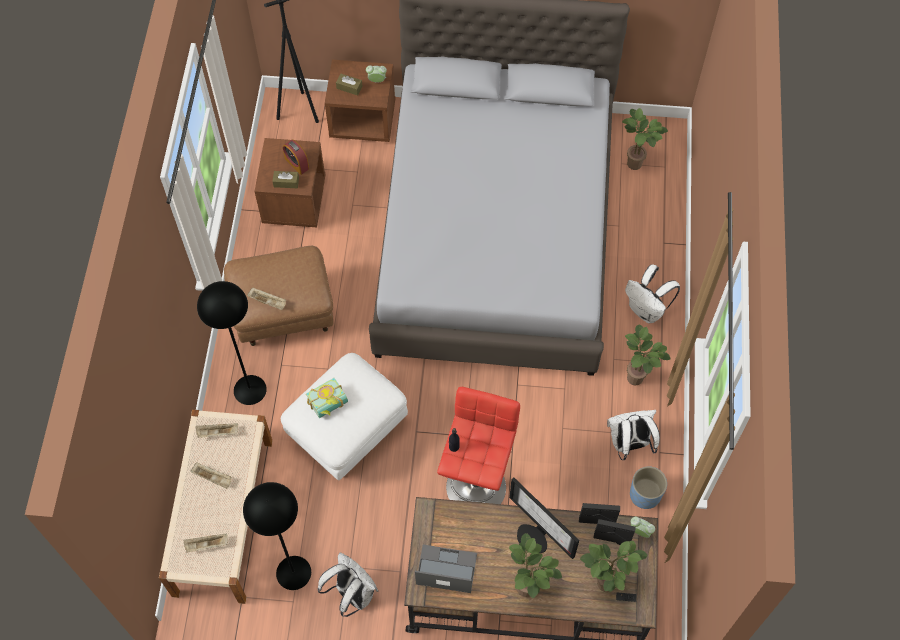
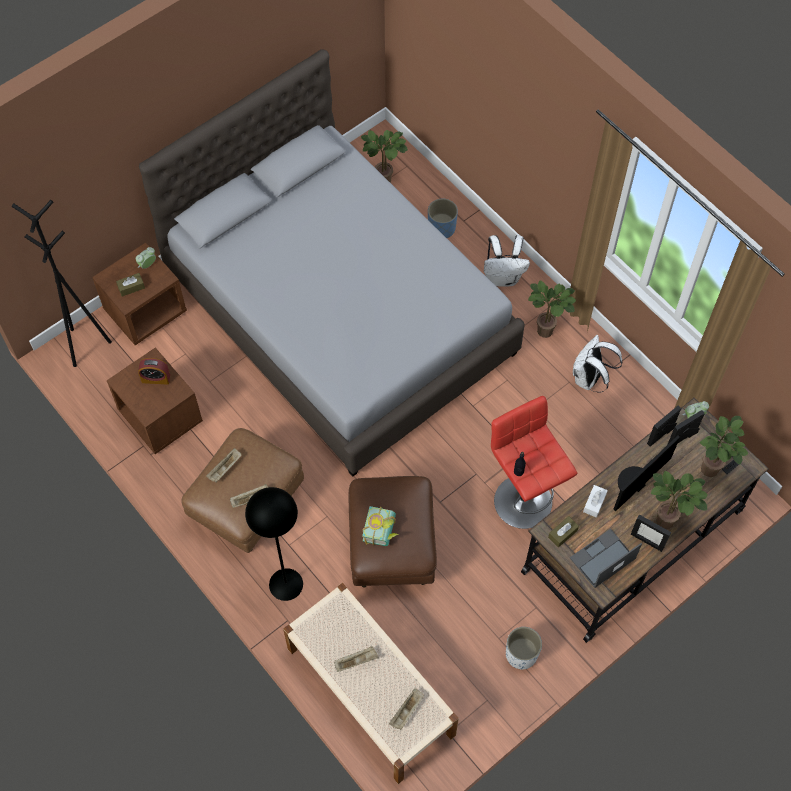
camera: 45 degrees left, 0 degrees up
beige tray [196,423,238,438] -> beige tray moved to [206,448,242,482]
black floor lamp [243,482,311,590] -> none
brown tissue box [272,171,299,188] -> brown tissue box moved to [548,516,579,547]
white ottoman [281,353,408,480] -> brown ottoman [349,476,437,588]
white backpack [318,552,379,617] -> white planter [506,627,542,669]
monitor [509,477,579,559] -> monitor turned 135 degrees clockwise [613,435,680,511]
blue planter [630,466,667,509] -> blue planter moved to [428,198,458,238]
none -> white tissue box [583,485,608,518]
none -> picture frame [631,515,671,552]

